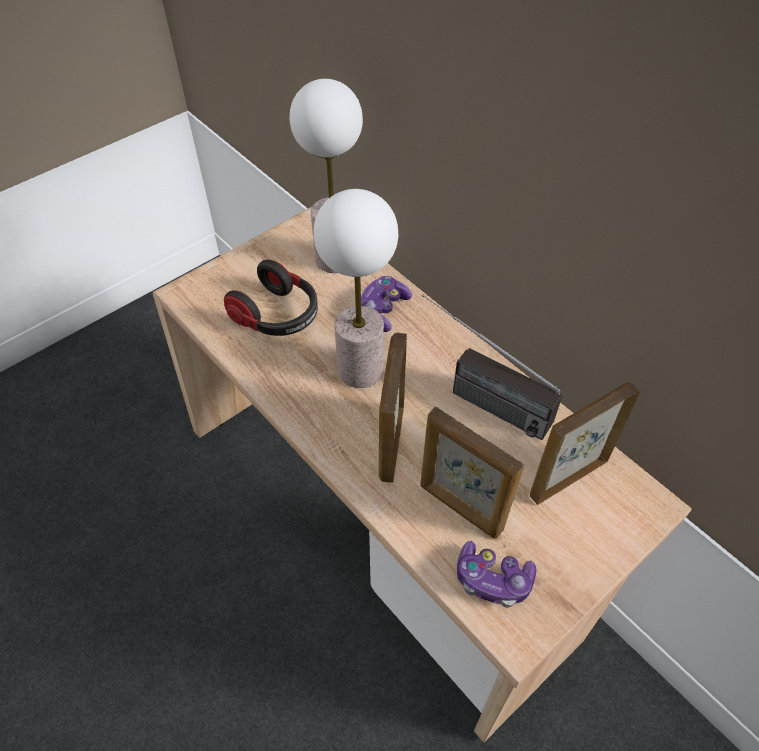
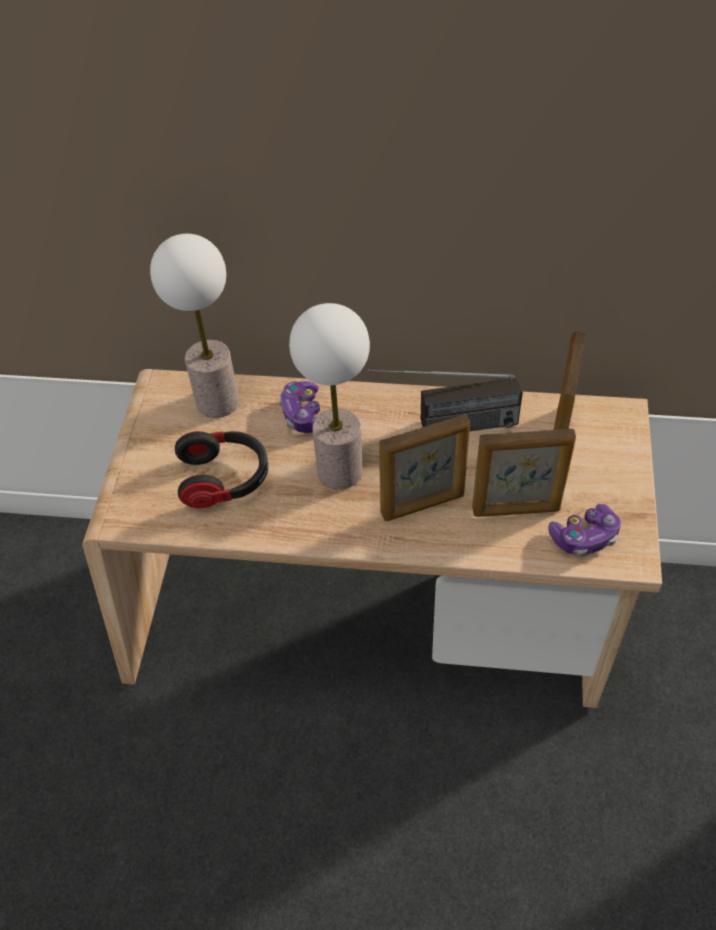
camera: 40 degrees left, 0 degrees up
picture frame [379,333,407,483] -> picture frame turned 75 degrees counterclockwise [379,414,470,521]

